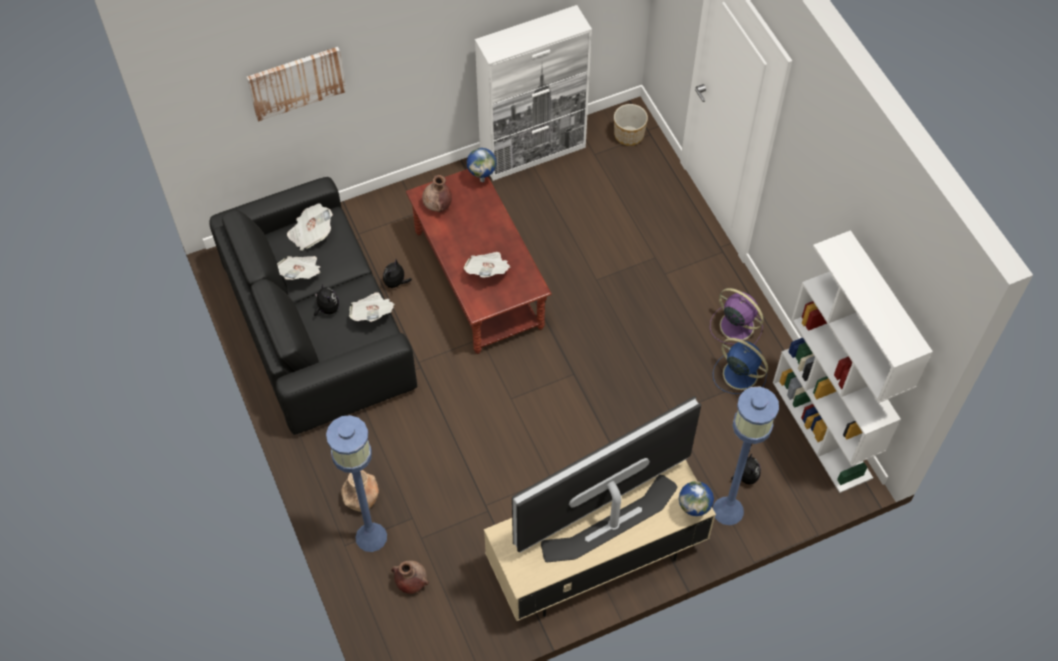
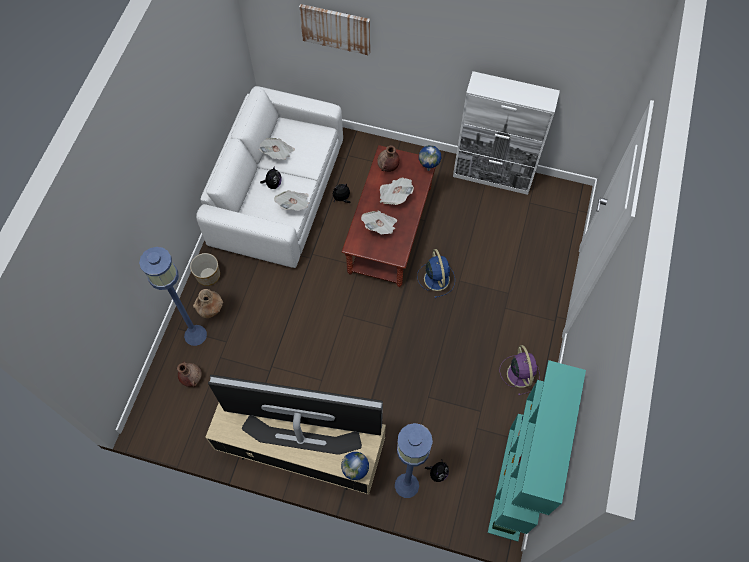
camera: 40 degrees right, 5 degrees up
black sofa [209,177,417,435] -> white sofa [196,86,343,268]
newspaper [287,203,333,251] -> newspaper moved to [380,178,414,205]
planter [614,104,648,146] -> planter moved to [190,253,220,286]
blue fan [713,338,768,394] -> blue fan moved to [417,249,455,298]
white bookcase [773,230,933,493] -> turquoise bookcase [488,360,586,542]

